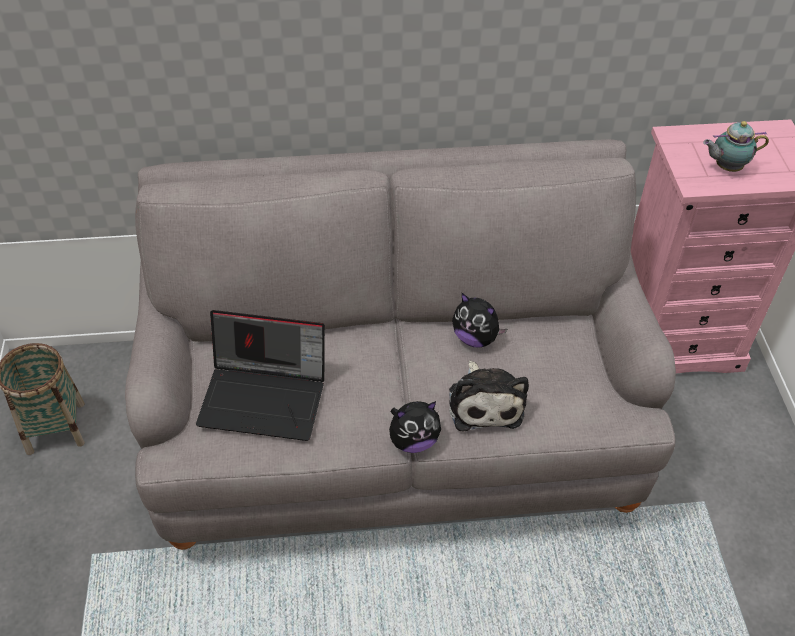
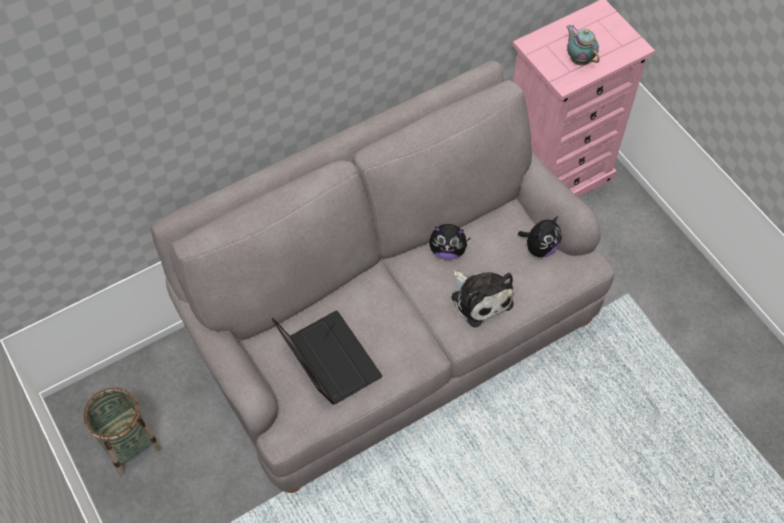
camera: 25 degrees left, 10 degrees up
laptop [196,310,325,441] -> laptop turned 105 degrees counterclockwise [272,311,382,404]
plush toy [389,401,441,453] -> plush toy moved to [518,216,561,257]
teapot [703,121,769,172] -> teapot turned 90 degrees clockwise [566,25,600,65]

